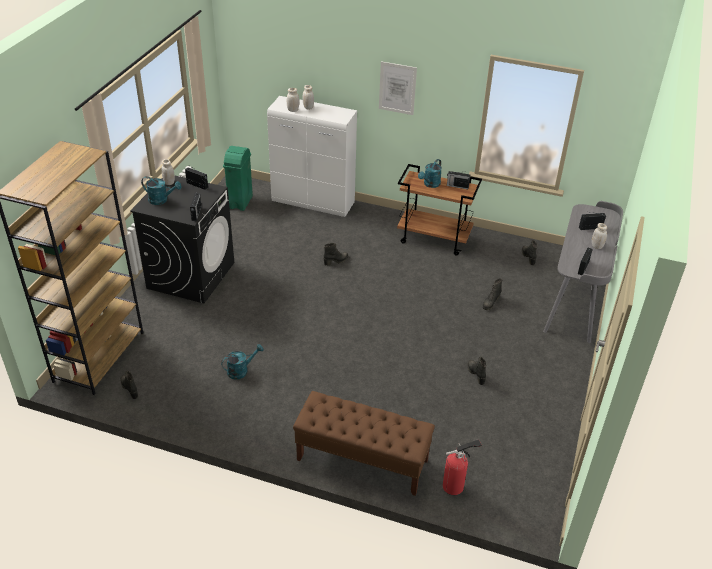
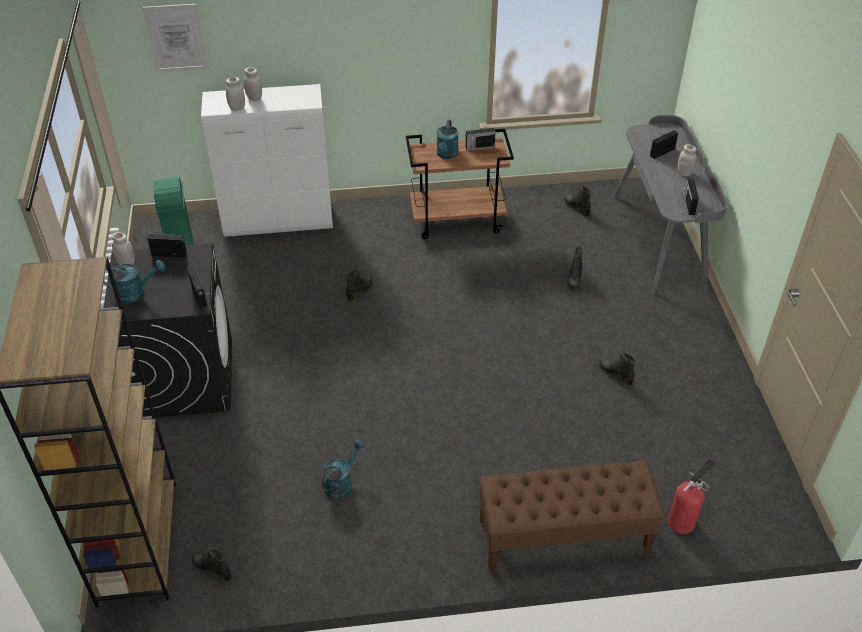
camera: 25 degrees left, 5 degrees up
picture [379,61,417,115] -> picture moved to [143,4,208,73]

